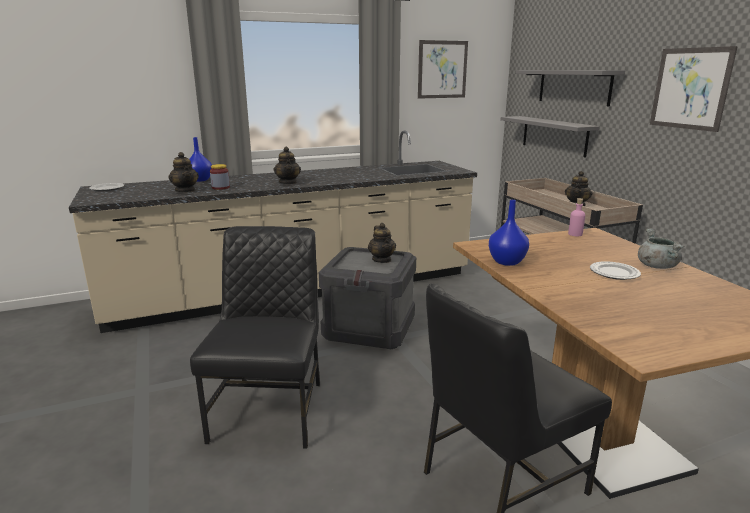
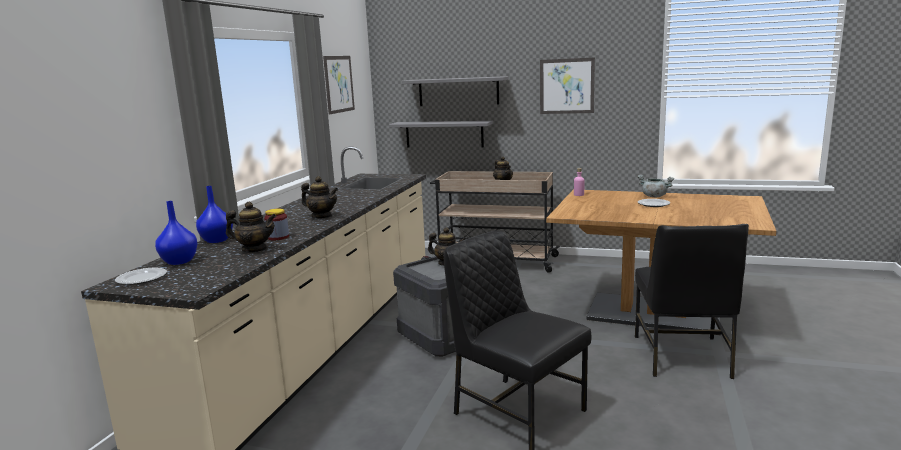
camera: 50 degrees left, 5 degrees down
blue vase [489,200,529,266] -> blue vase moved to [155,201,197,265]

